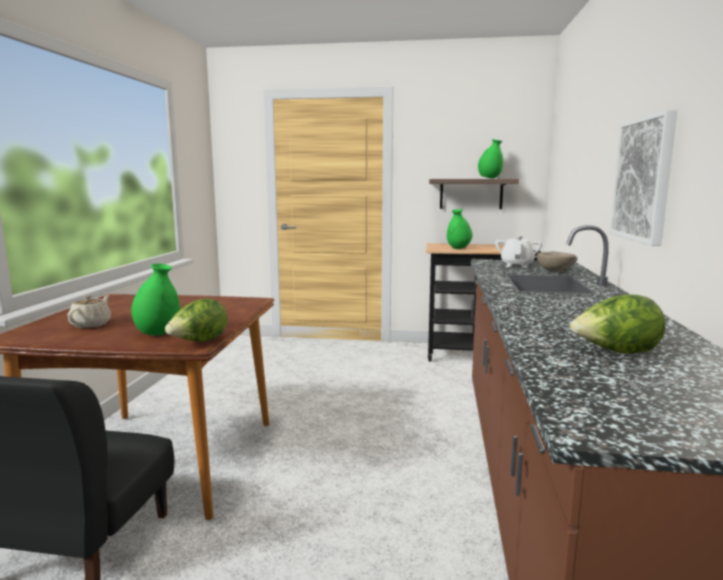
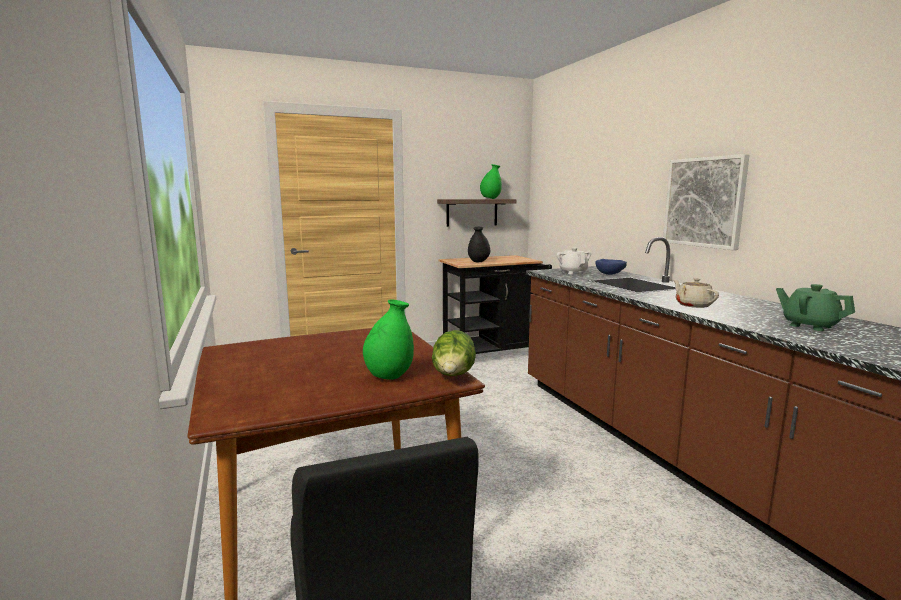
camera: 30 degrees left, 0 degrees up
beige teapot [67,295,111,328] -> beige teapot moved to [673,278,719,308]
green vase [447,209,472,249] -> black vase [468,227,490,262]
beige bowl [537,251,577,271] -> blue bowl [596,259,627,275]
lettuce [570,295,666,354] -> green teapot [776,284,855,331]

